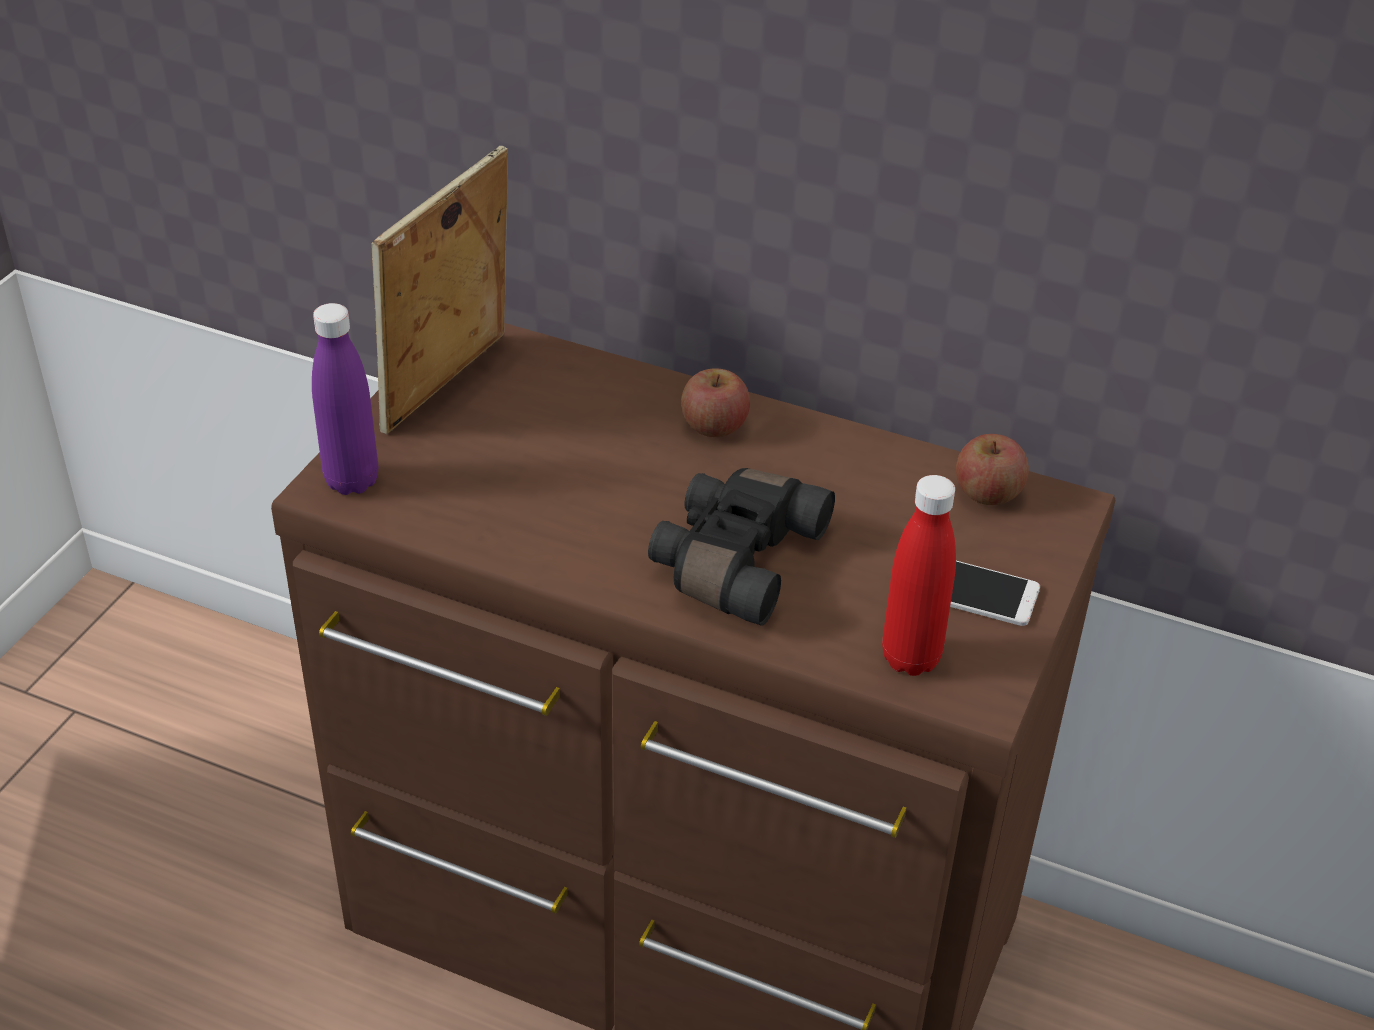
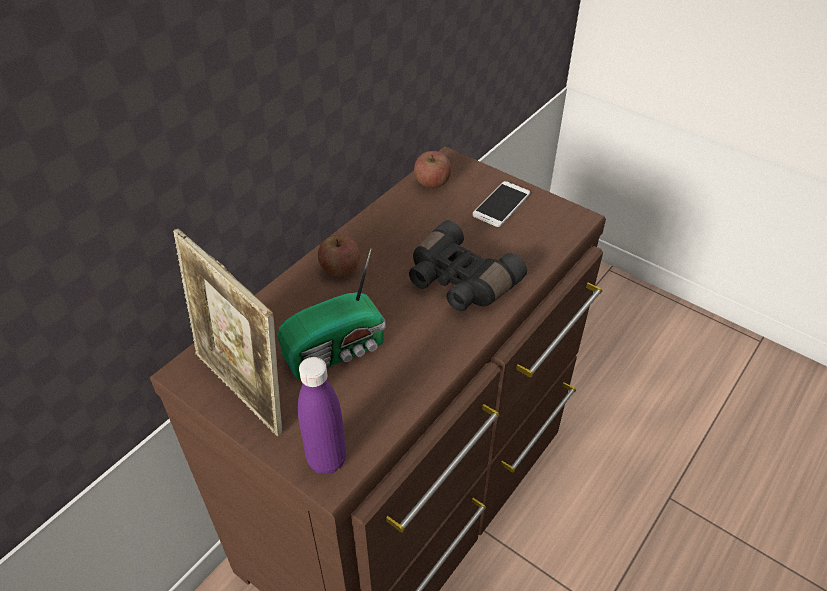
camera: 75 degrees left, 5 degrees up
red bottle [882,475,956,676] -> none
none -> radio [277,248,386,379]

